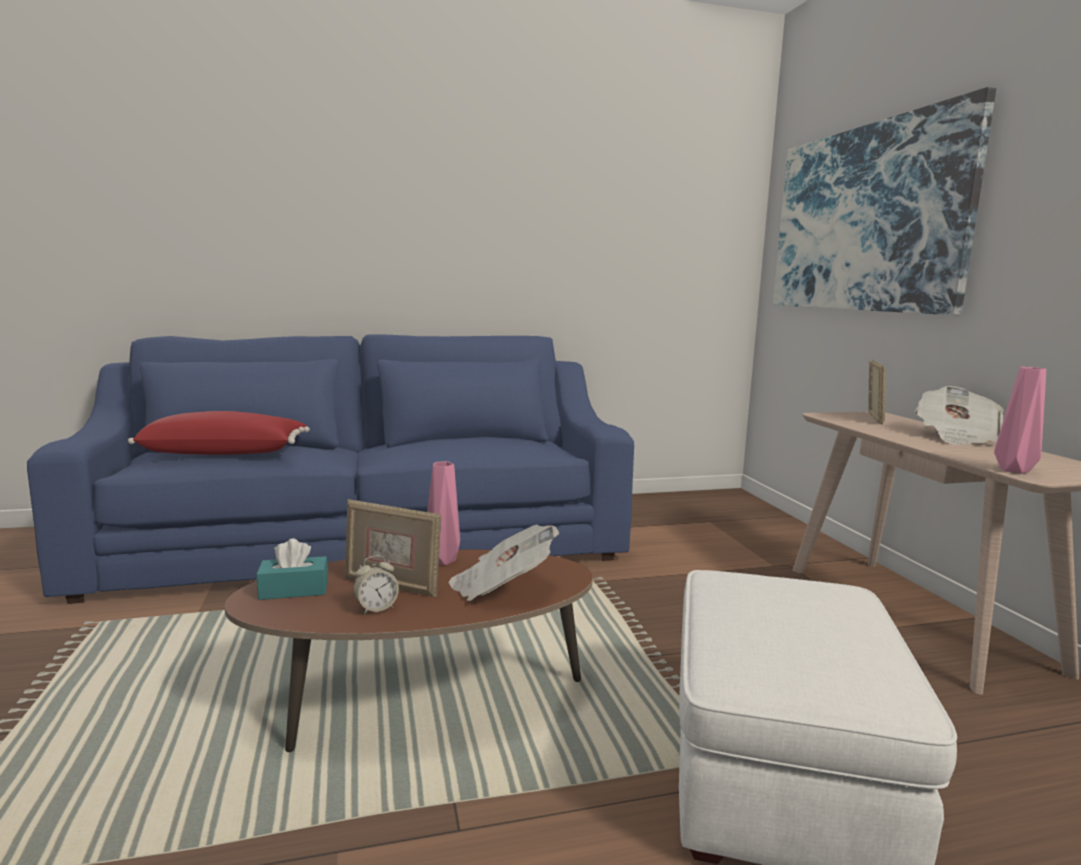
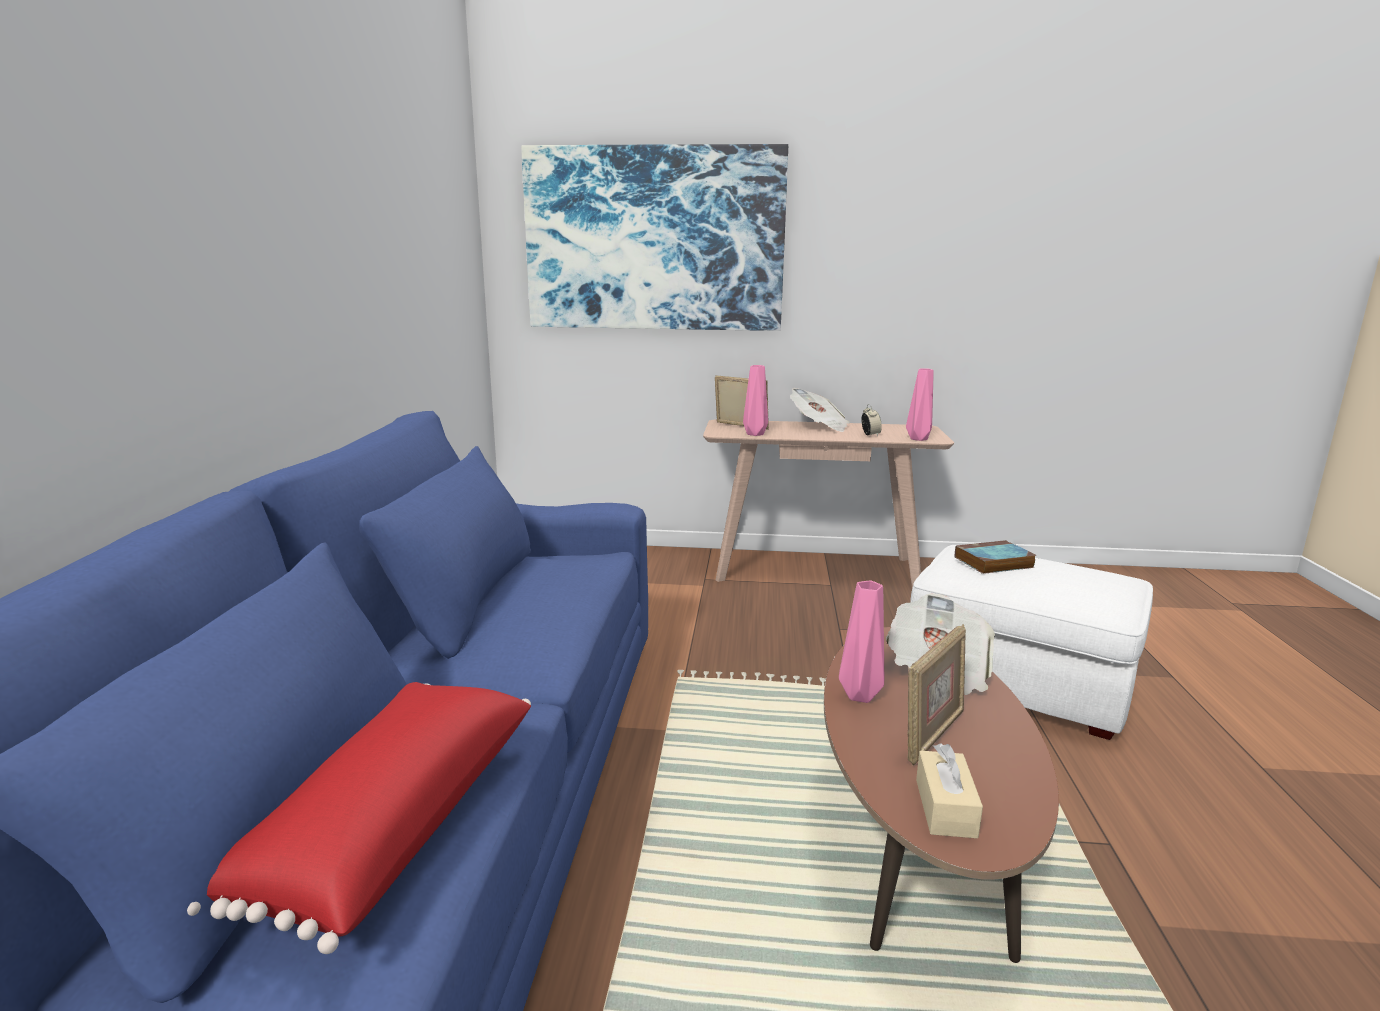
camera: 70 degrees left, 5 degrees up
turquoise tissue box [256,539,328,600] -> beige tissue box [916,743,983,838]
alarm clock [353,556,399,615] -> alarm clock moved to [861,404,882,436]
none -> pink vase [743,365,768,436]
none -> book [955,540,1036,574]

